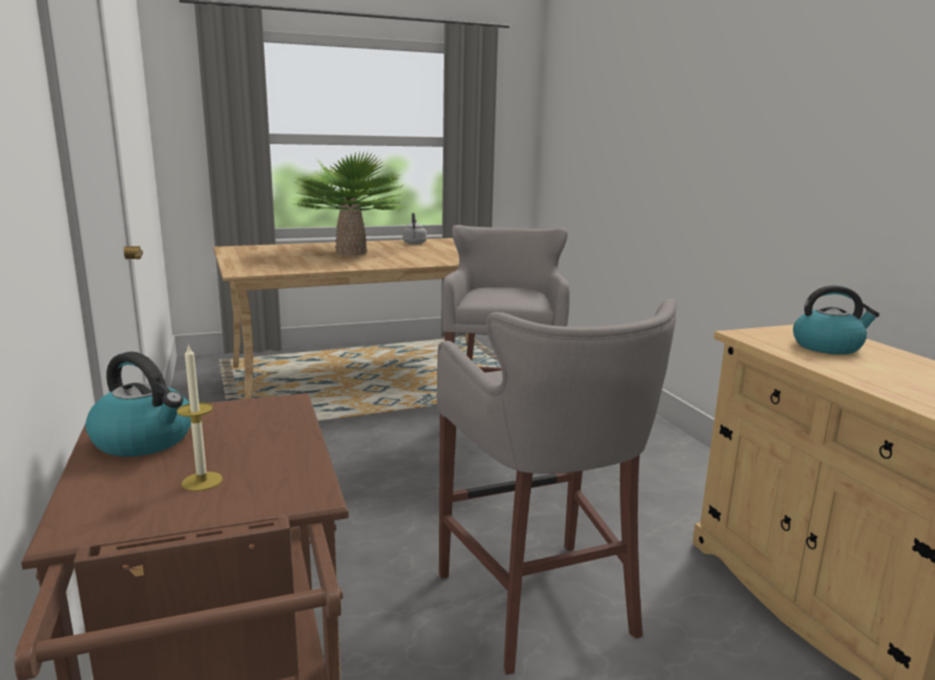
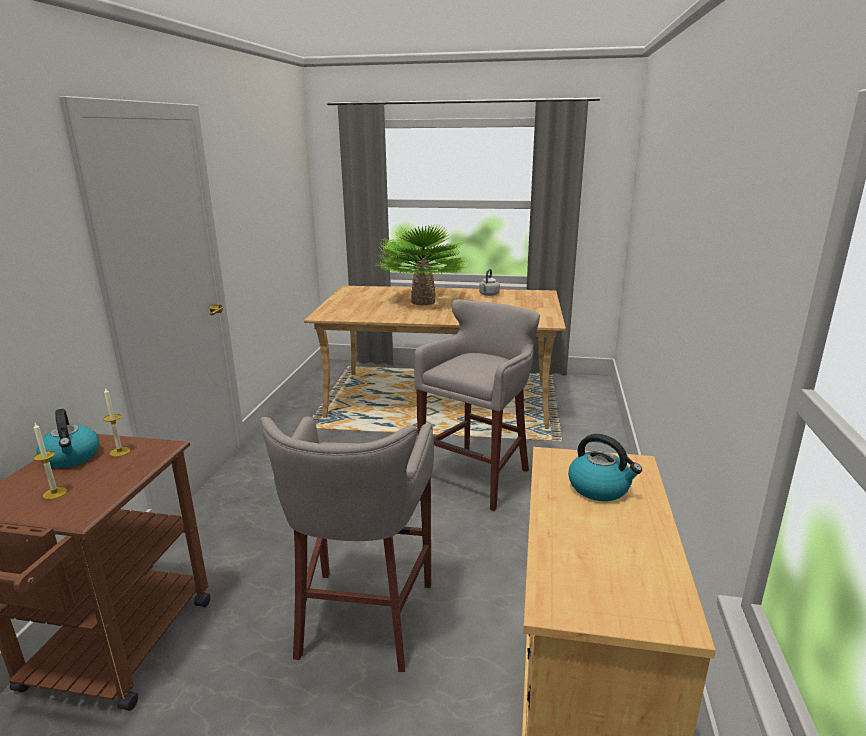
camera: 30 degrees right, 5 degrees up
none -> candle [103,388,130,457]

